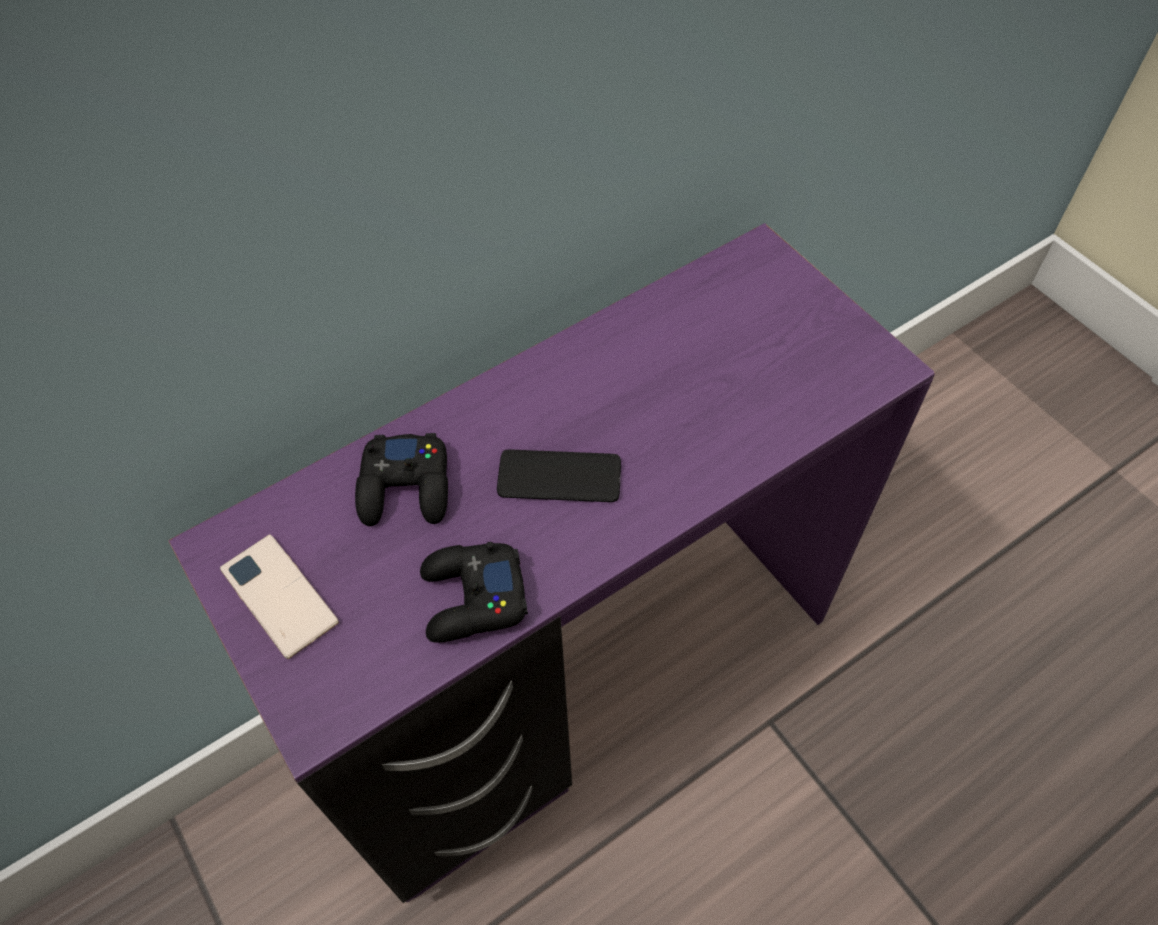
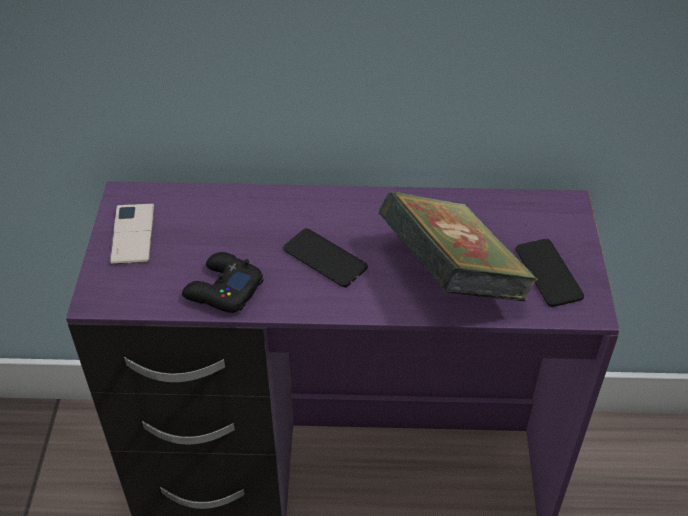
camera: 35 degrees right, 10 degrees down
black game controller [355,433,448,526] -> none
none -> book [378,192,538,302]
none -> phone [516,239,584,307]

